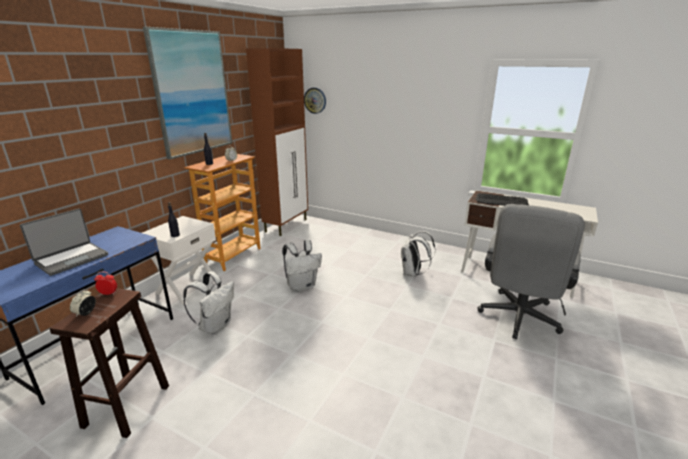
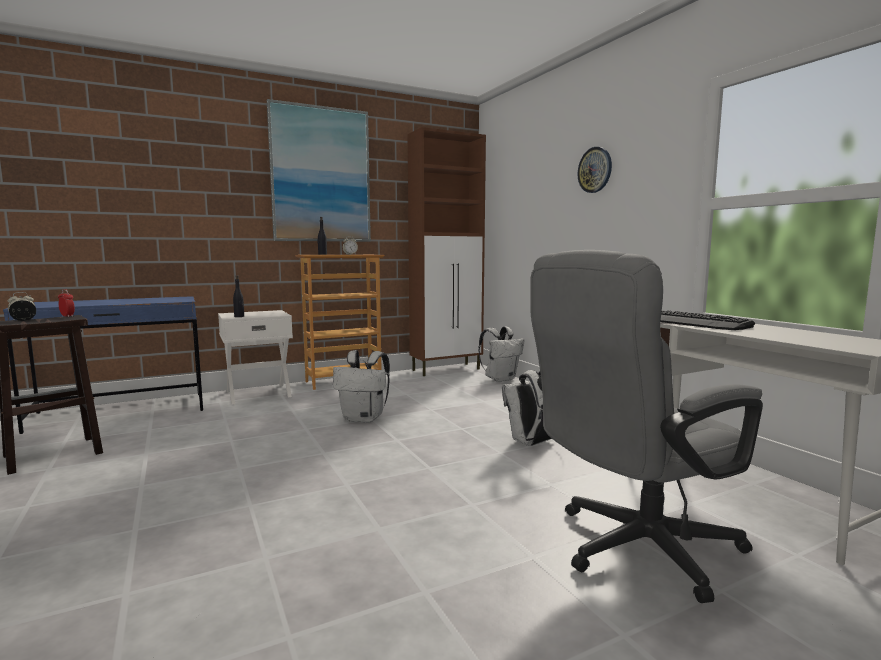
camera: 35 degrees right, 15 degrees down
laptop [20,209,108,276] -> none
white backpack [183,271,234,335] -> white backpack moved to [478,326,524,382]
wall clock [304,88,326,114] -> wall clock moved to [578,147,612,193]

